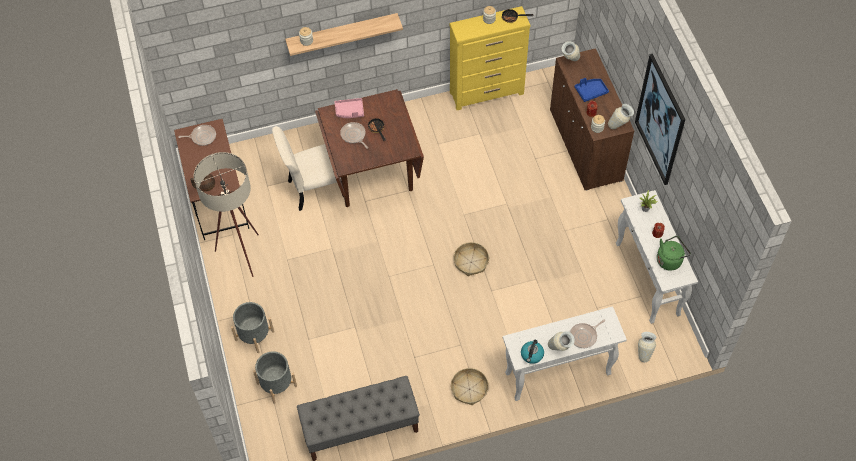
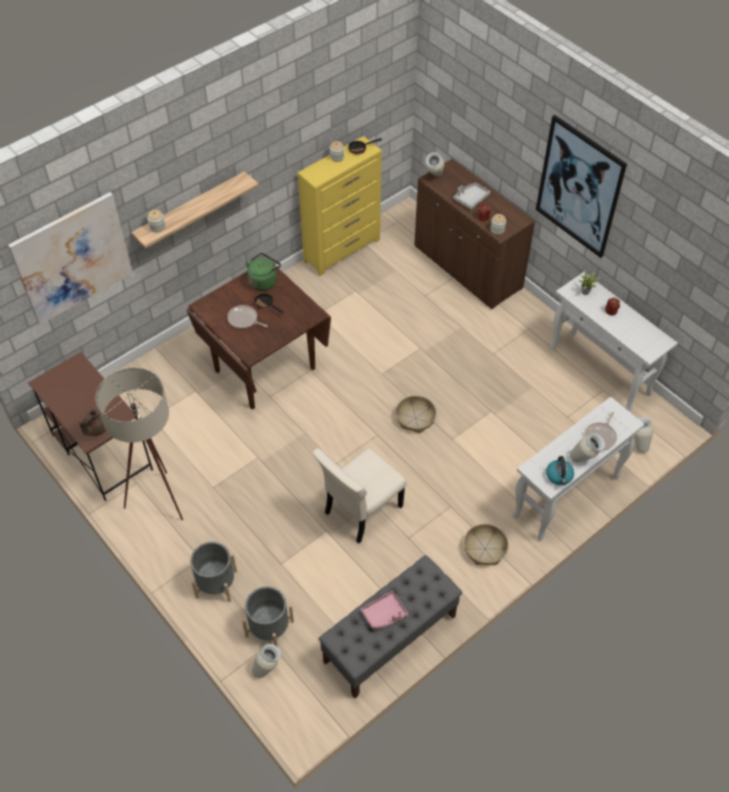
camera: 25 degrees left, 5 degrees down
frying pan [178,125,216,146] -> none
beige chair [272,126,343,211] -> beige chair moved to [313,448,407,544]
pink tray [335,98,364,118] -> pink tray moved to [361,591,408,629]
blue tray [575,78,609,102] -> grey tray [453,183,490,209]
vase [608,104,634,129] -> vase moved to [252,644,281,678]
green kettle [657,236,691,271] -> green kettle moved to [246,253,281,291]
none -> picture [8,192,133,325]

